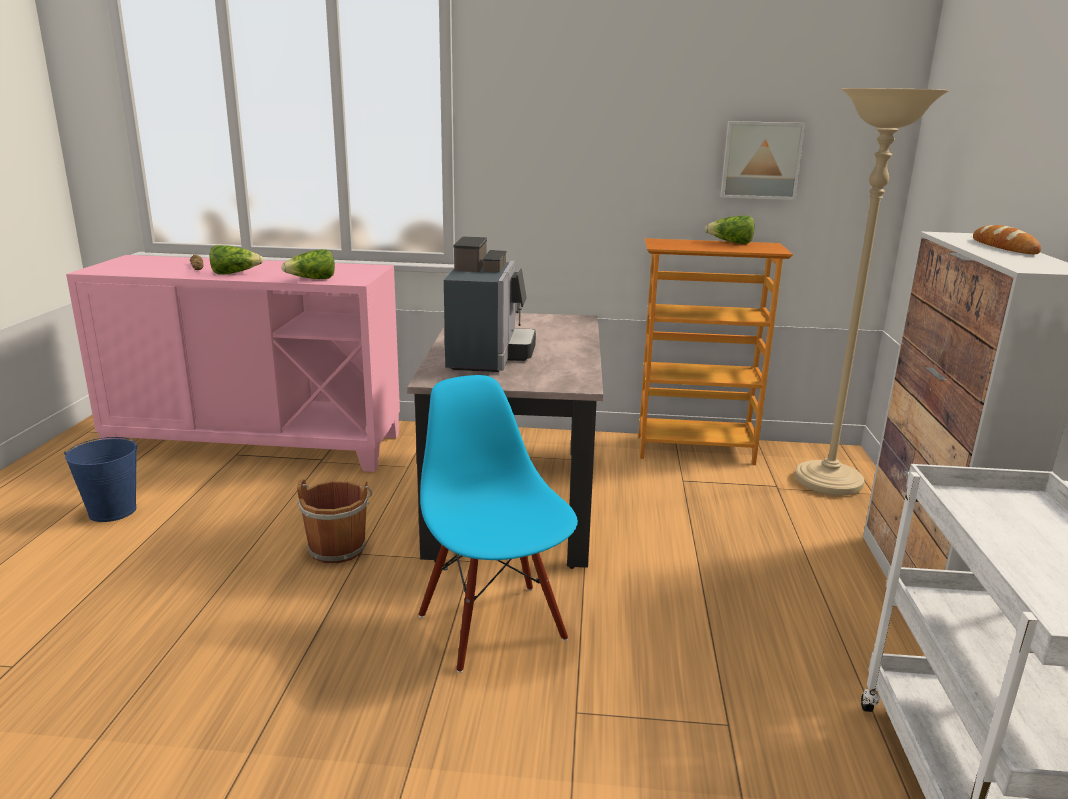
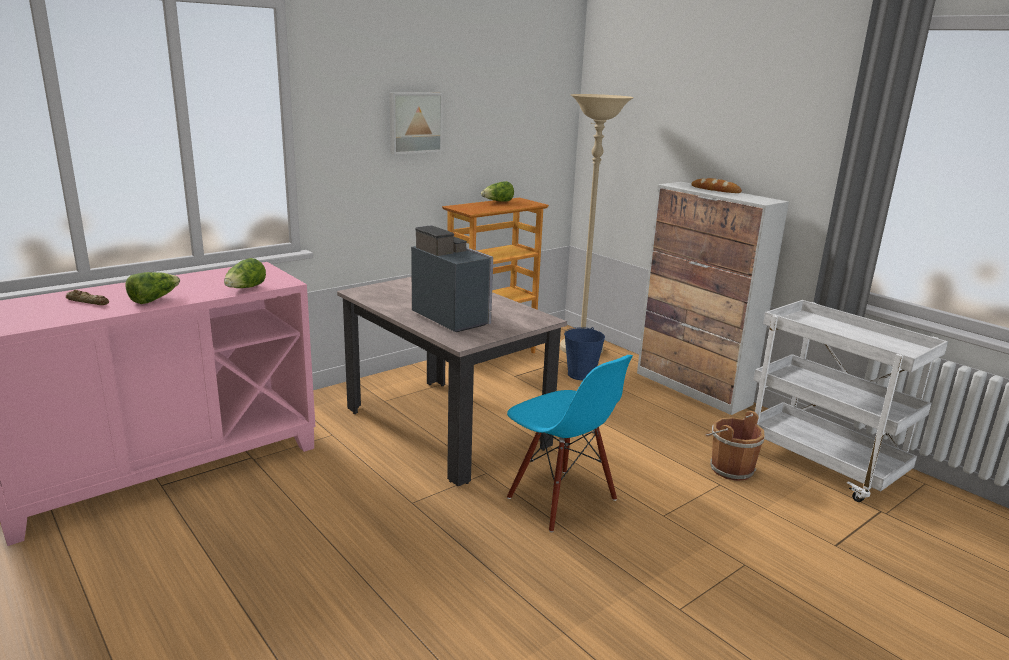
camera: 45 degrees left, 0 degrees up
blue bucket [64,437,138,522] -> blue bucket moved to [564,327,605,381]
brown bucket [297,480,372,563] -> brown bucket moved to [705,411,765,481]
blue chair [418,375,578,673] -> blue chair turned 150 degrees counterclockwise [507,355,633,532]
picture [720,121,806,200] -> picture moved to [389,93,443,155]

